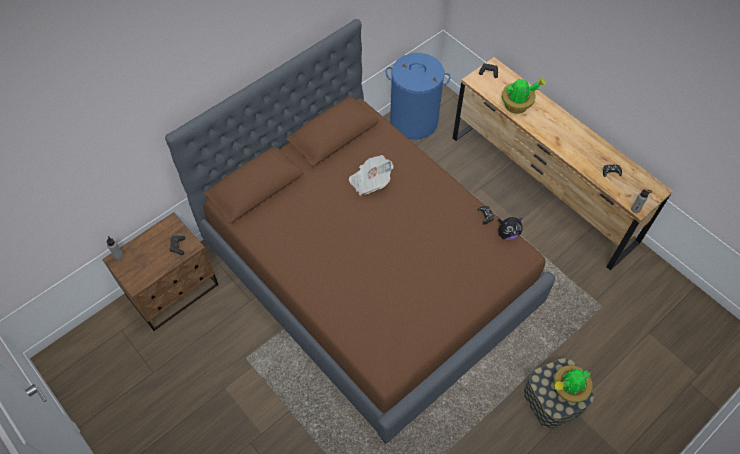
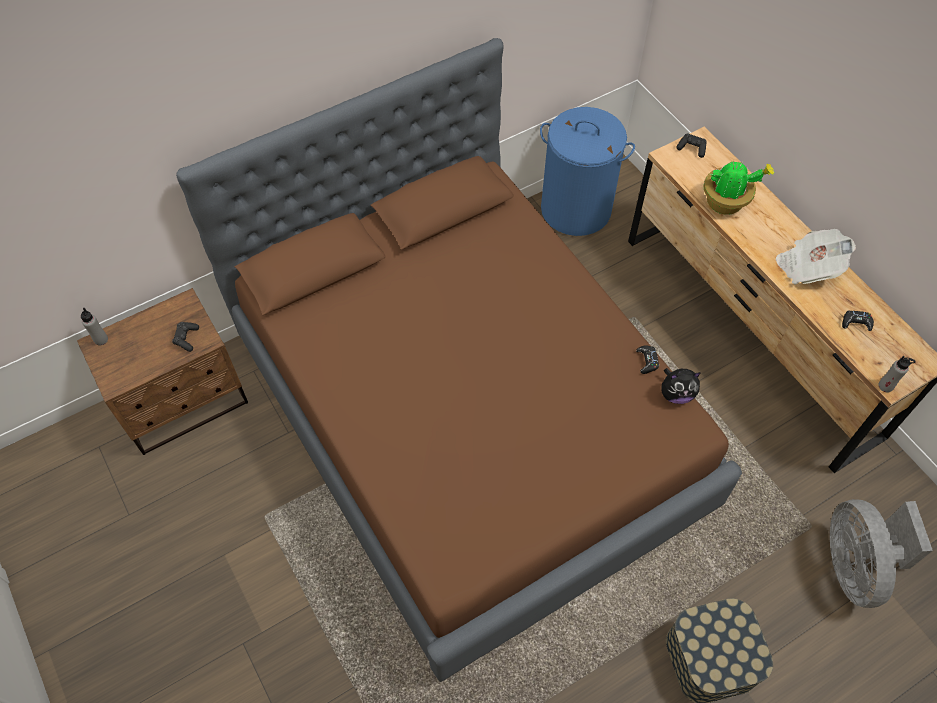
camera: 10 degrees right, 0 degrees up
newspaper [349,155,394,196] -> newspaper moved to [775,229,856,285]
potted plant [554,365,593,403] -> none
none -> grey fan [830,499,933,608]

